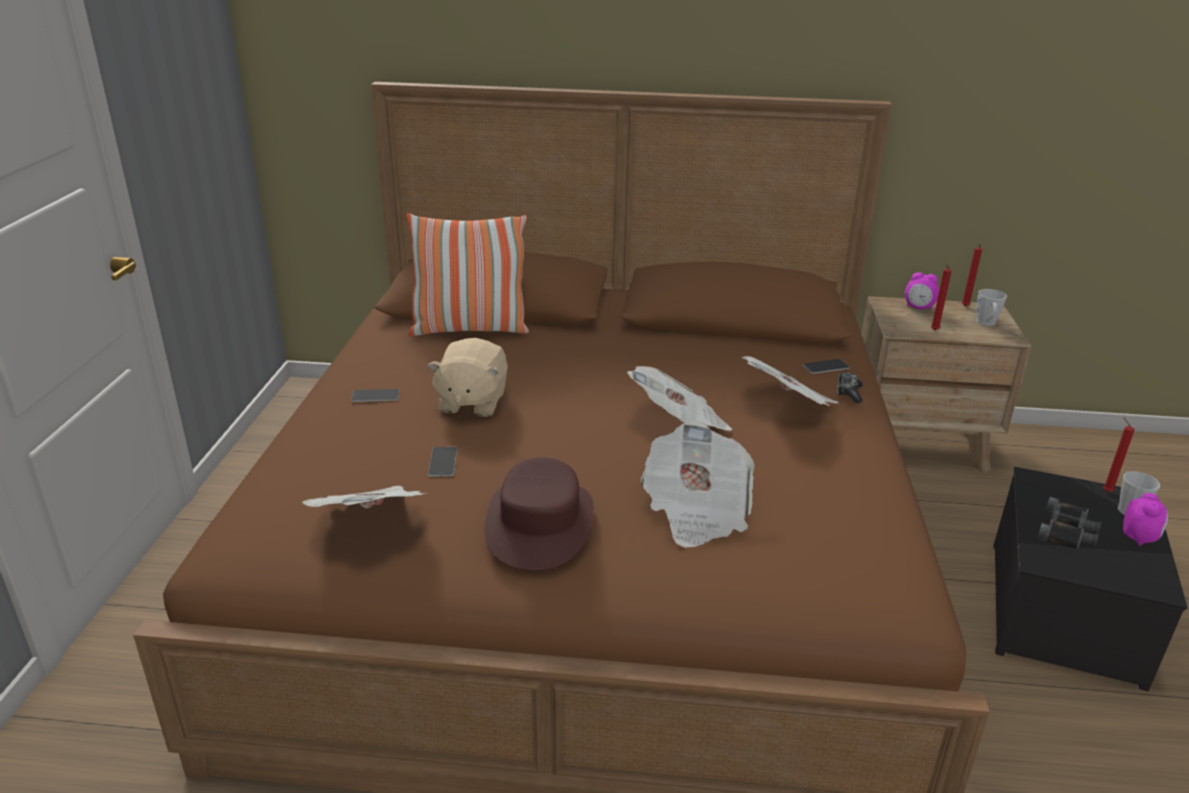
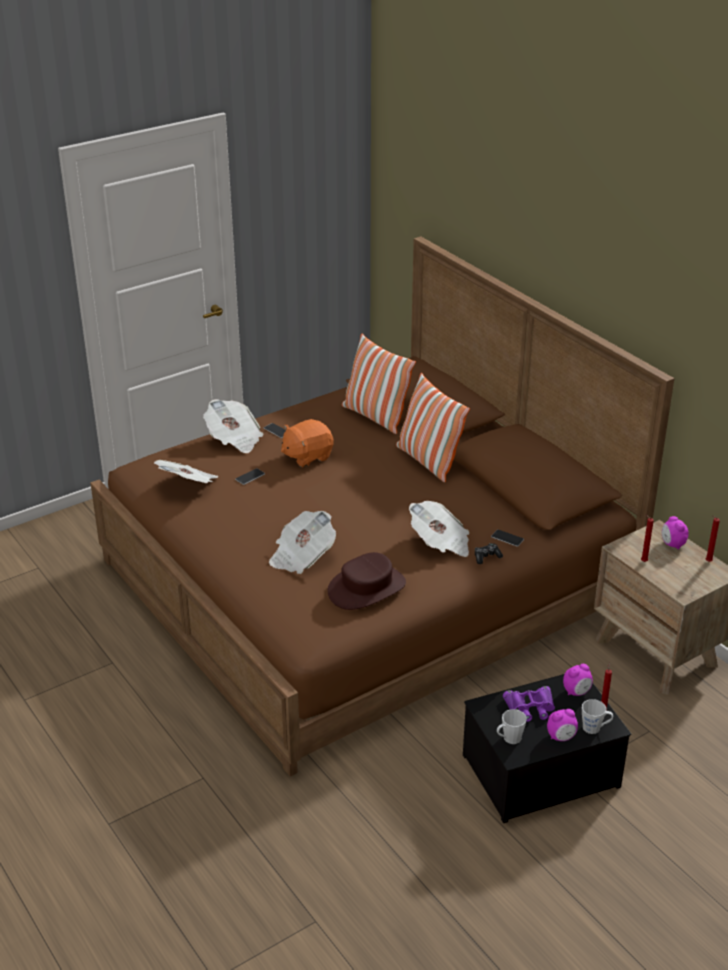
camera: 50 degrees right, 5 degrees up
beige plush toy [427,338,508,417] -> orange plush toy [281,419,333,467]
brown hat [484,457,594,571] -> brown hat moved to [327,552,406,610]
newspaper [627,366,732,431] -> newspaper moved to [203,399,264,453]
grey mug [976,289,1007,326] -> grey mug moved to [497,709,527,744]
black binoculars [1037,496,1101,549] -> purple binoculars [503,686,555,722]
none -> pillow [396,373,470,482]
none -> alarm clock [563,664,593,696]

